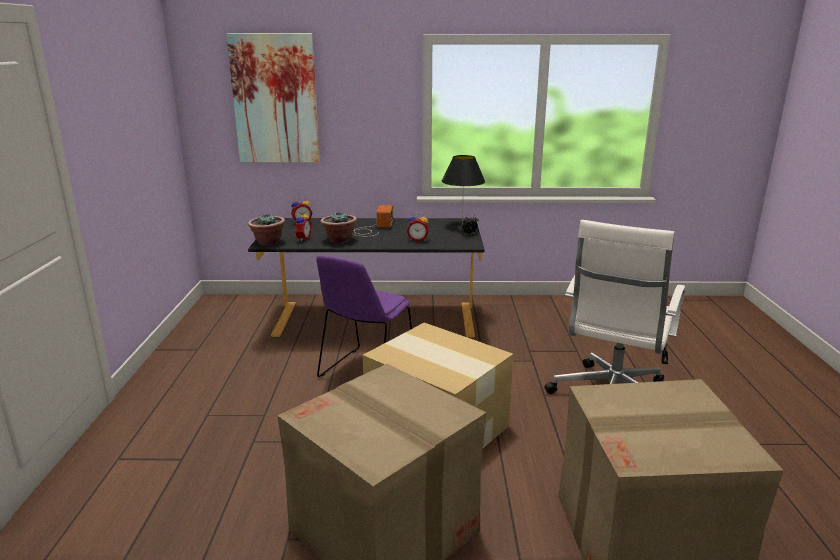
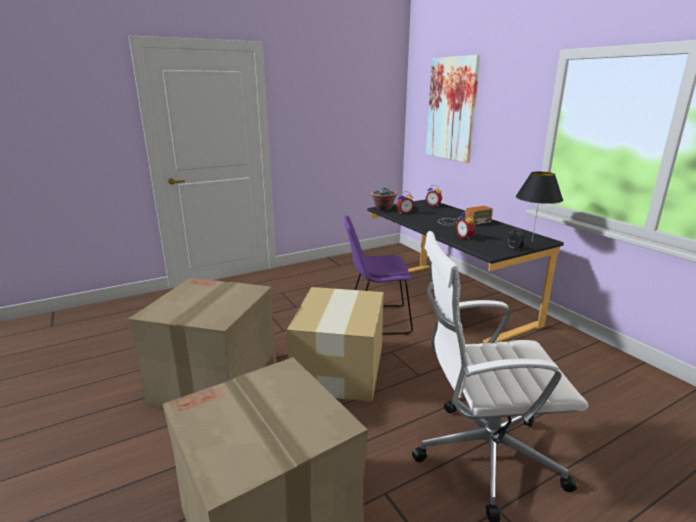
camera: 60 degrees right, 0 degrees up
potted plant [320,212,357,243] -> none

